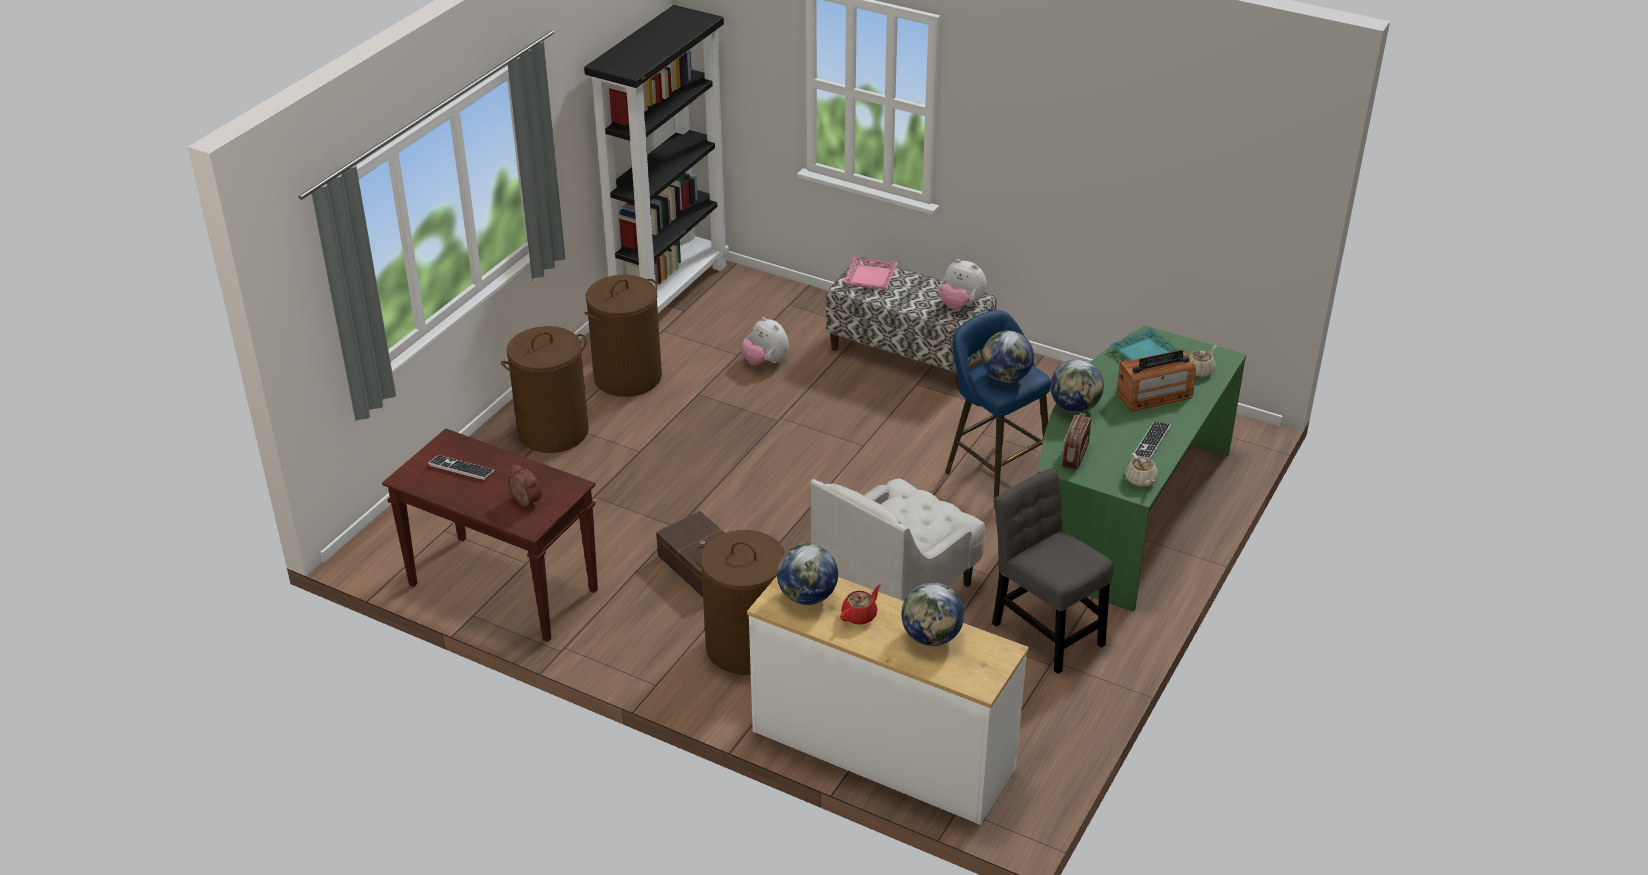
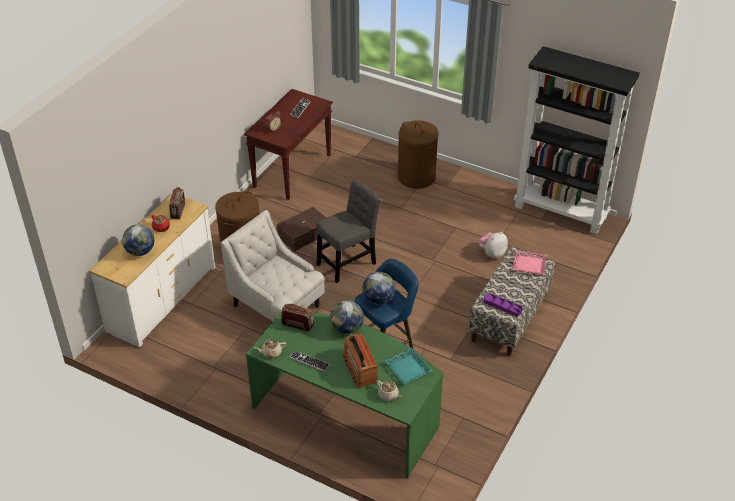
camera: 90 degrees right, 5 degrees up
brown laundry basket [584,275,662,397] -> none
globe [777,543,838,605] -> radio [169,187,185,219]
plush toy [939,259,987,309] -> purple tray [484,293,522,317]
grey chair [992,468,1113,674] -> grey chair moved to [316,179,381,283]

